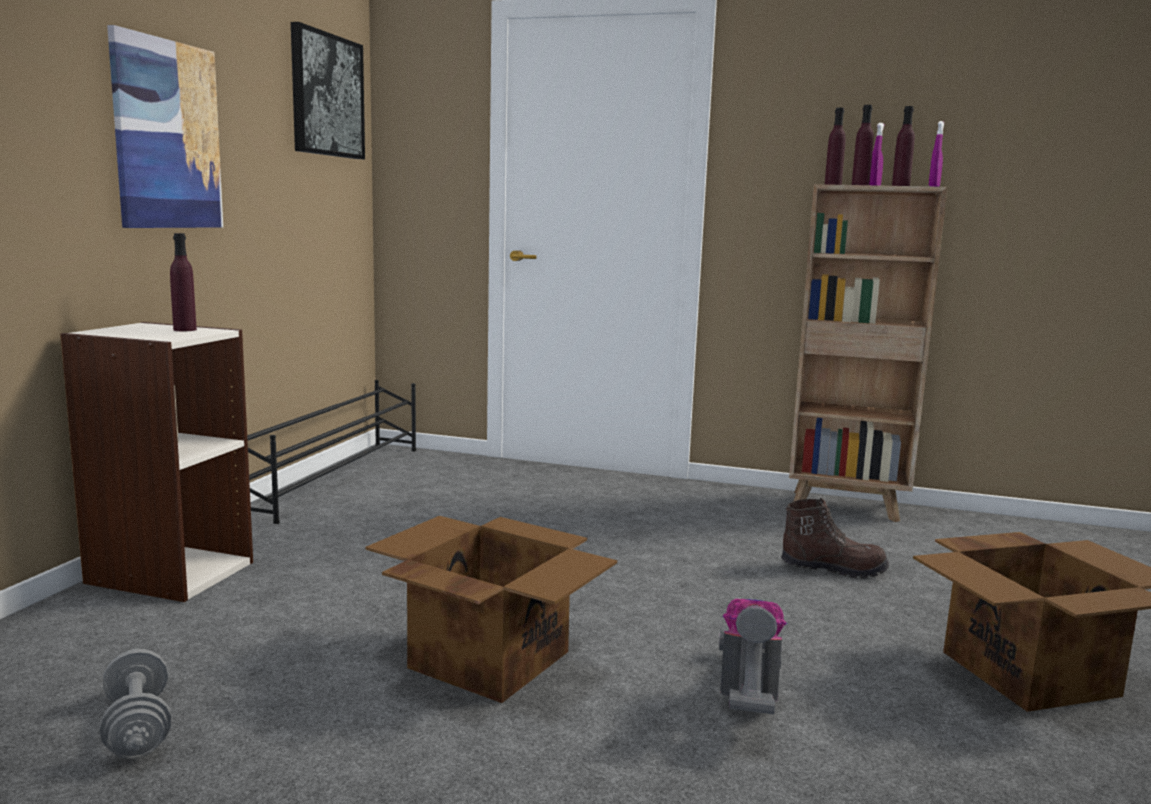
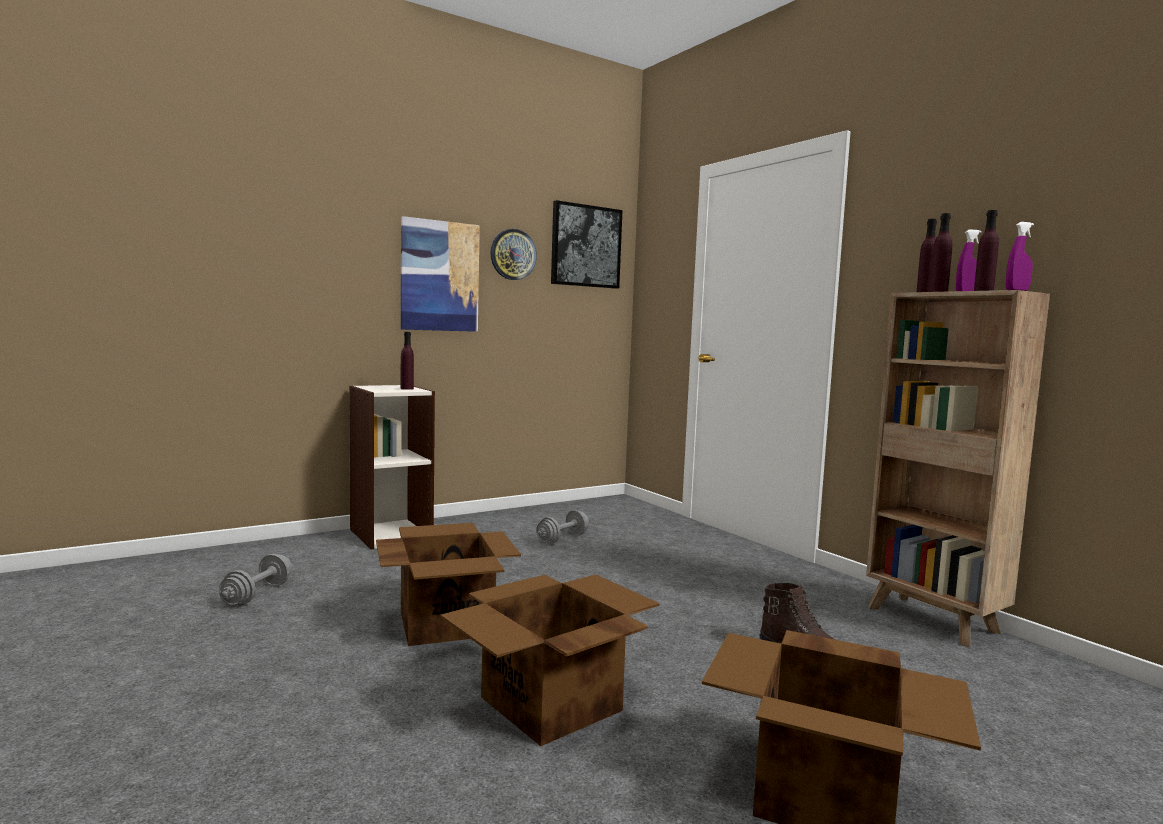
camera: 40 degrees right, 5 degrees down
black shoe rack [247,380,416,524] -> none
vacuum cleaner [719,599,787,714] -> cardboard box [440,574,660,746]
none -> wall clock [491,229,537,280]
none -> grey dumbbell [536,510,589,544]

